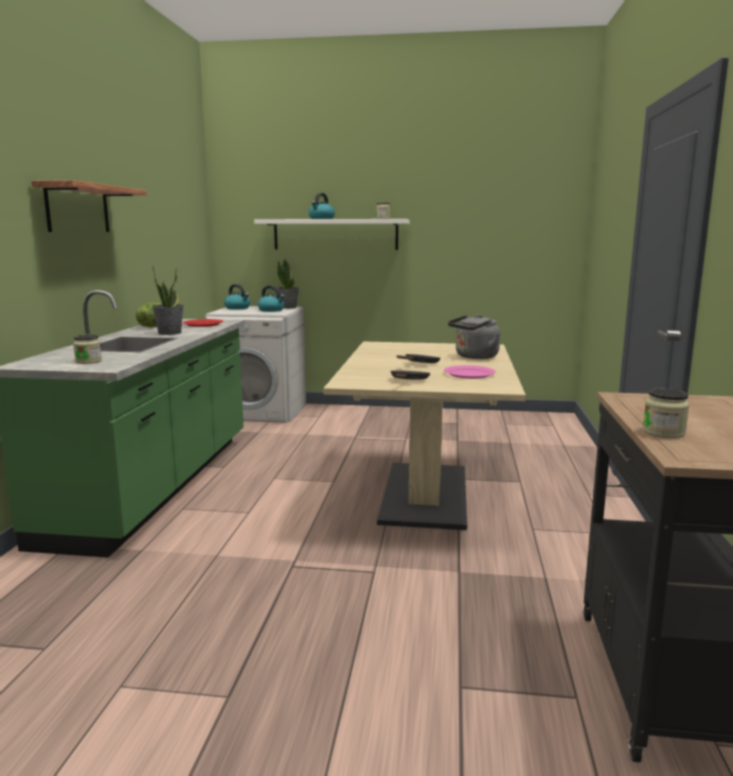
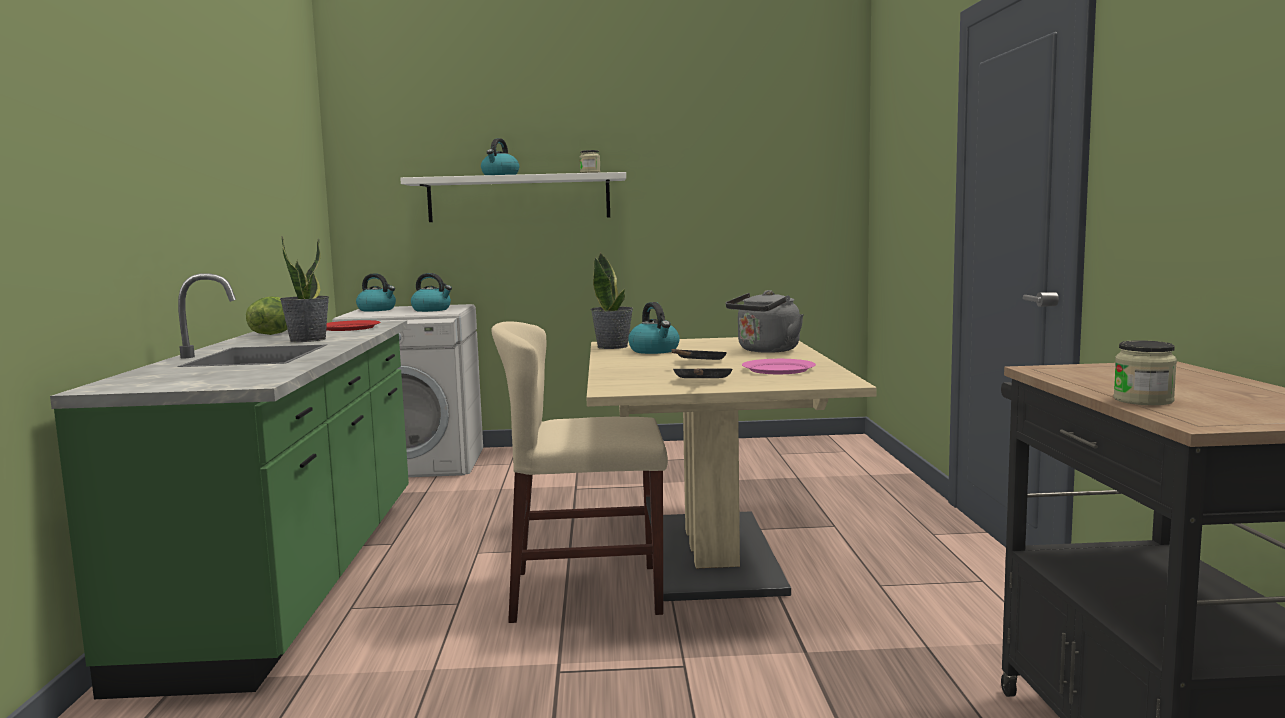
camera: 10 degrees left, 5 degrees down
shelf [31,180,147,232] -> none
jar [73,334,102,364] -> none
potted plant [277,259,299,309] -> potted plant moved to [590,253,633,349]
none -> beige chair [491,322,668,623]
none -> kettle [628,302,680,354]

